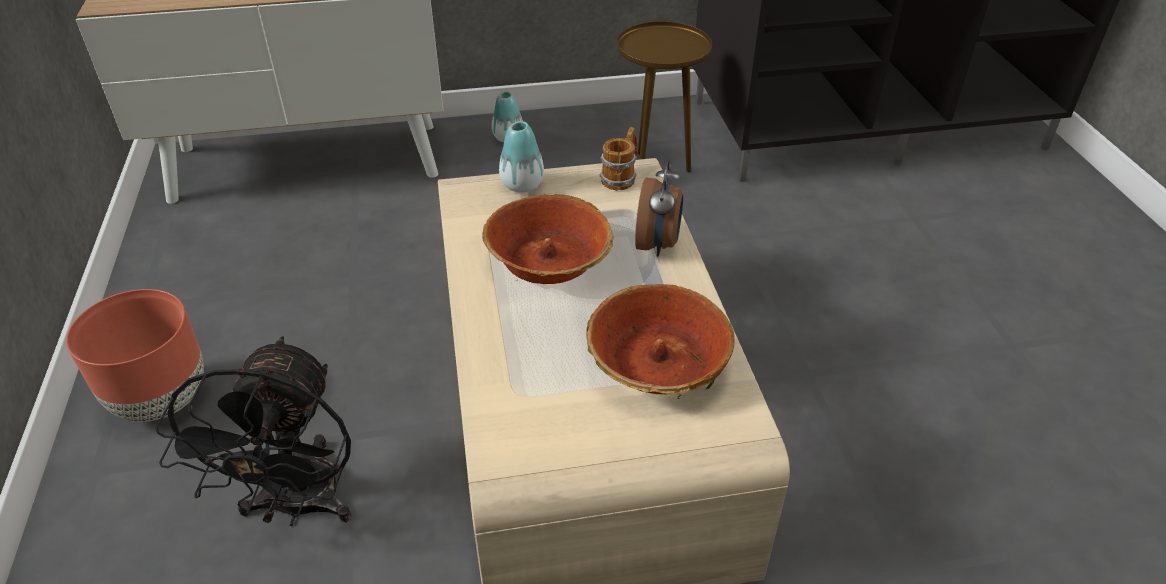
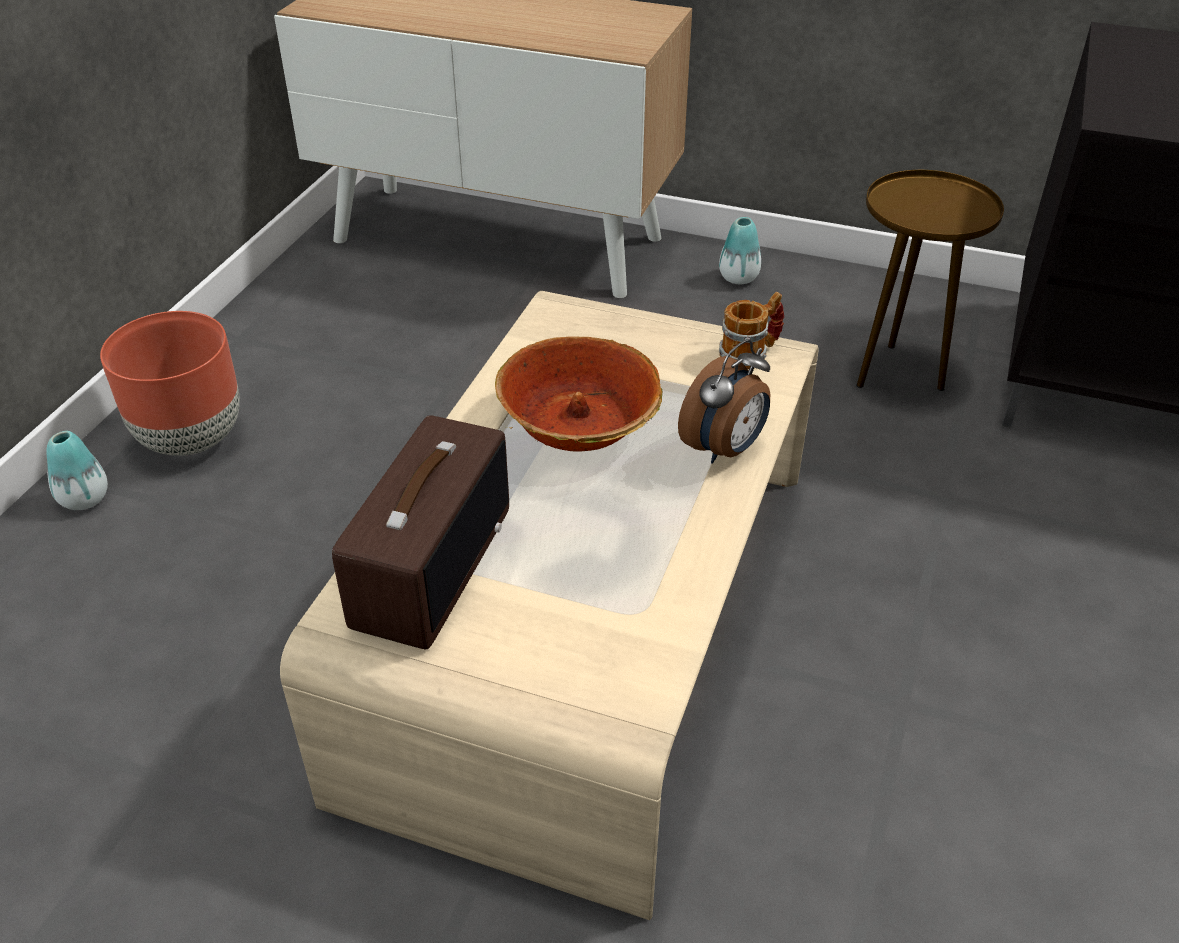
camera: 30 degrees right, 0 degrees up
black fan [155,336,352,526] -> none
vase [499,121,544,193] -> vase moved to [46,431,108,510]
bowl [586,284,735,399] -> none
none -> radio [332,415,509,649]

